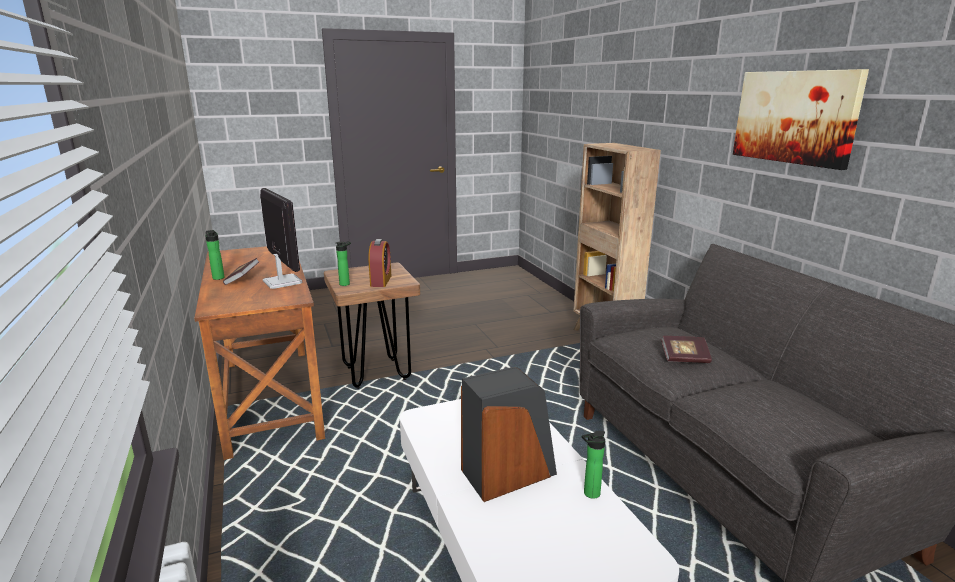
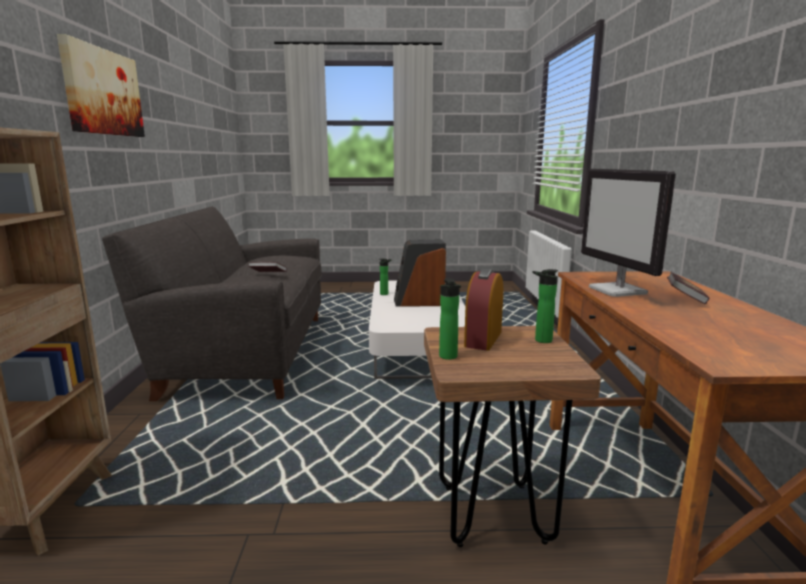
camera: 160 degrees left, 5 degrees down
bottle [205,230,225,280] -> bottle moved to [439,278,461,360]

